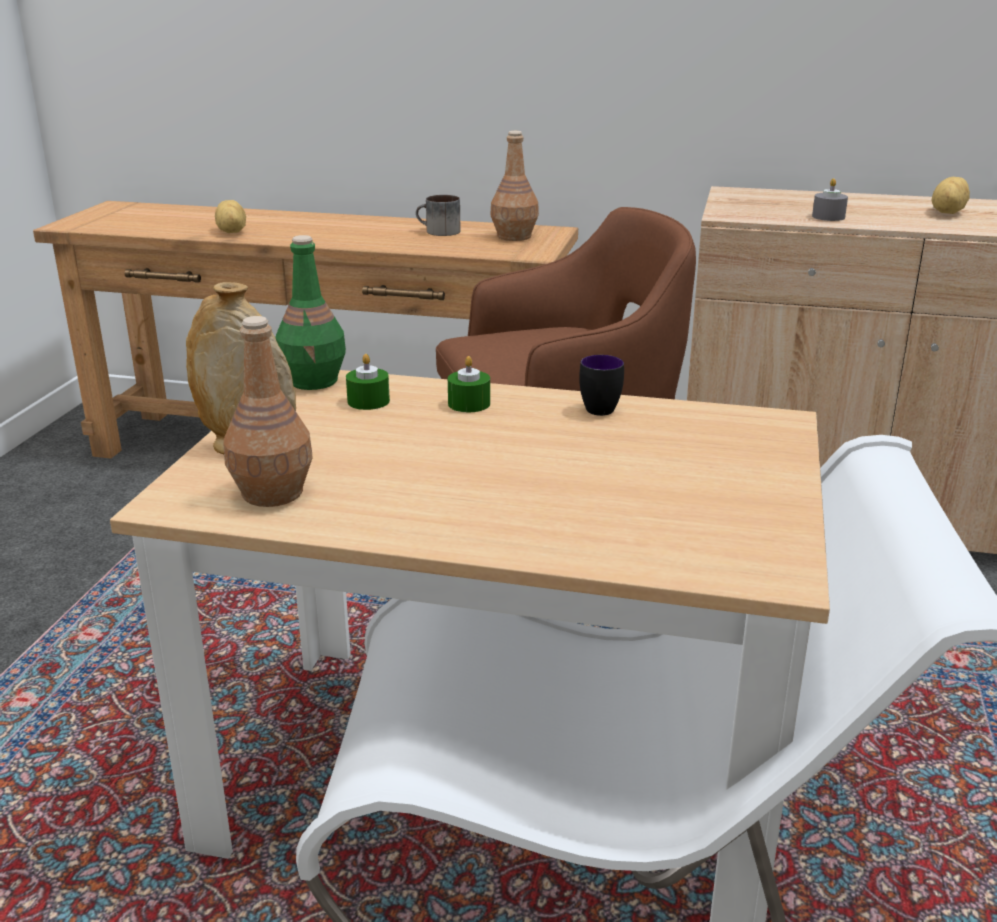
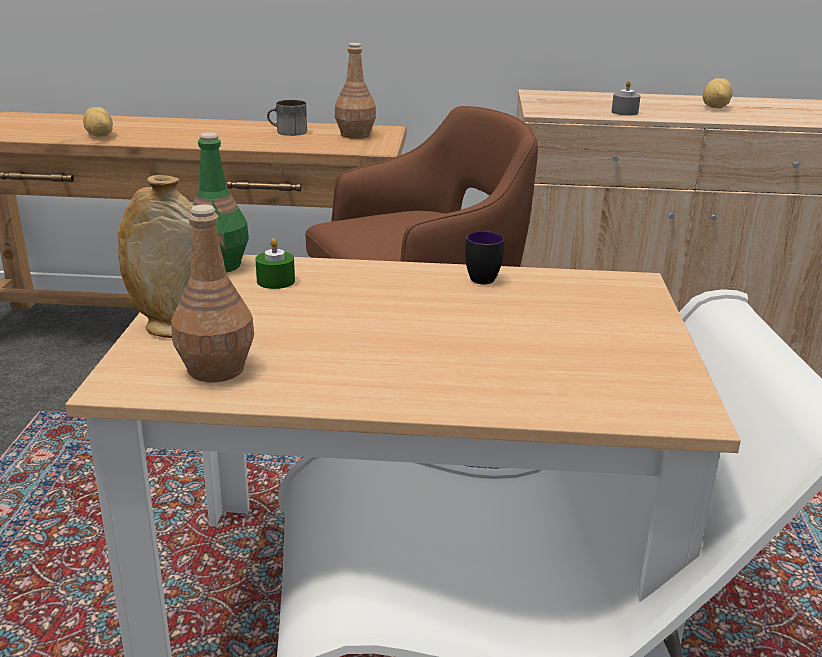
camera: 10 degrees left, 0 degrees up
green candle [448,356,490,412] -> none

